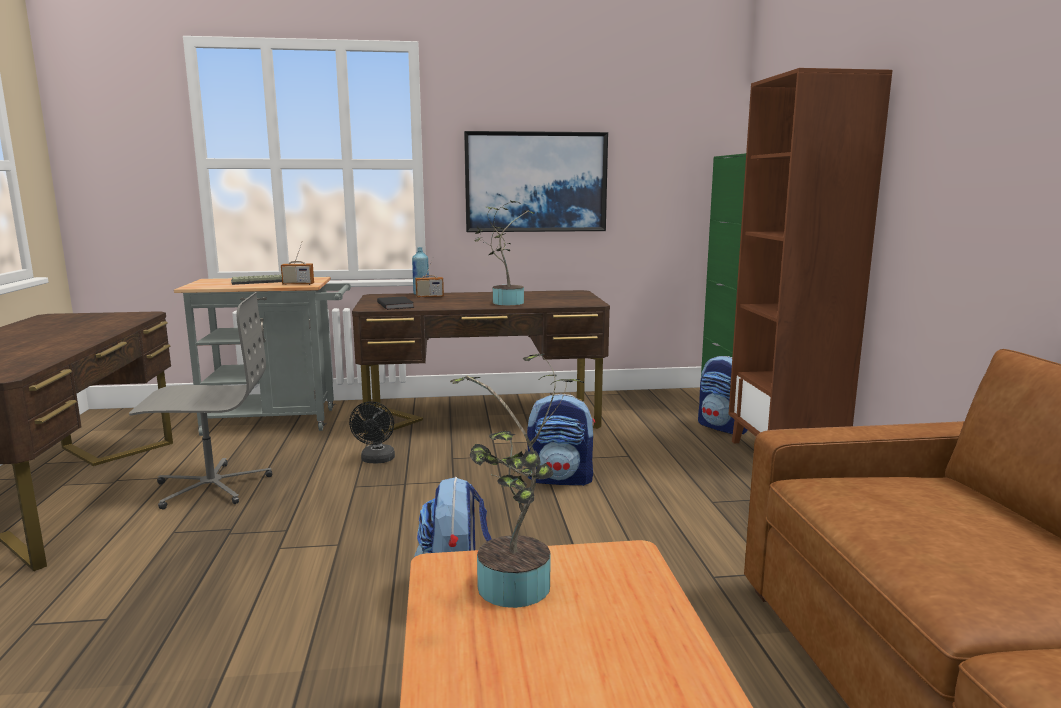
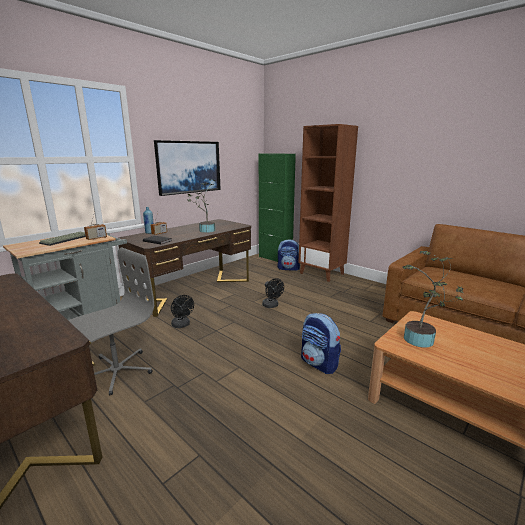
camera: 40 degrees left, 5 degrees up
backpack [527,394,596,486] -> black fan [262,278,284,308]

